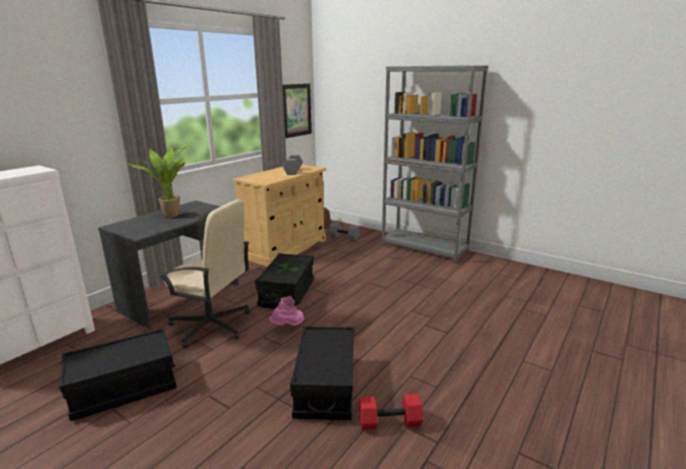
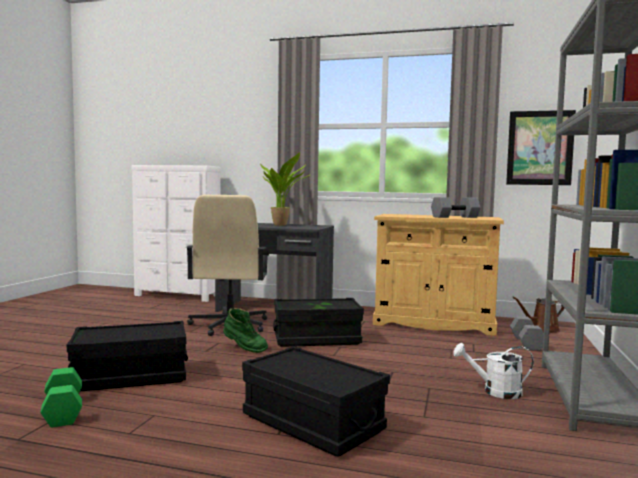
camera: 70 degrees right, 15 degrees down
black storage box [59,328,177,421] -> black storage box moved to [242,346,390,456]
pink boot [269,296,304,326] -> green boot [223,308,268,353]
red dumbbell [359,394,423,430] -> green dumbbell [41,367,82,428]
none -> white watering can [453,343,534,399]

